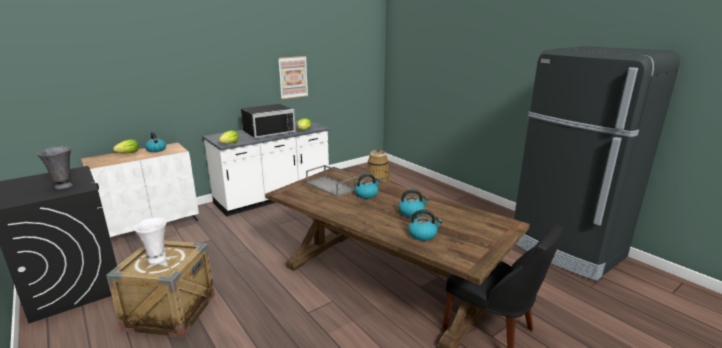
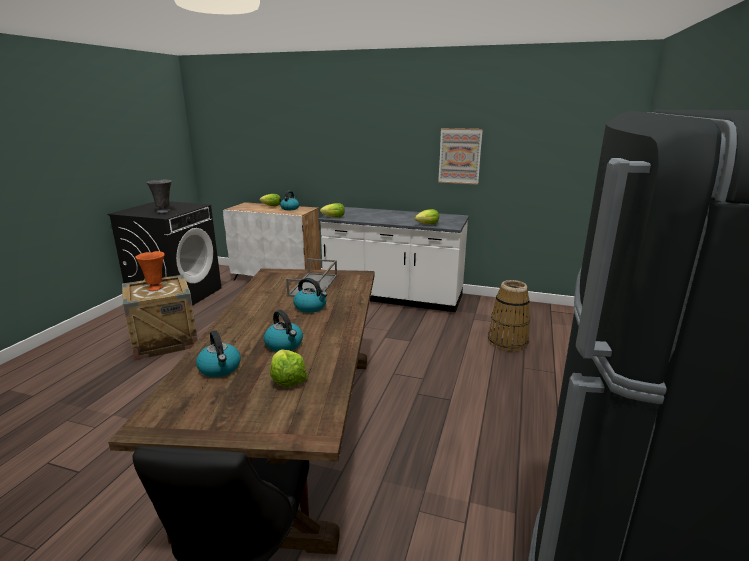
camera: 55 degrees right, 0 degrees up
white vase [134,218,167,264] -> orange vase [135,251,165,291]
black microwave [241,104,295,138] -> none
none -> lettuce [270,349,307,387]

